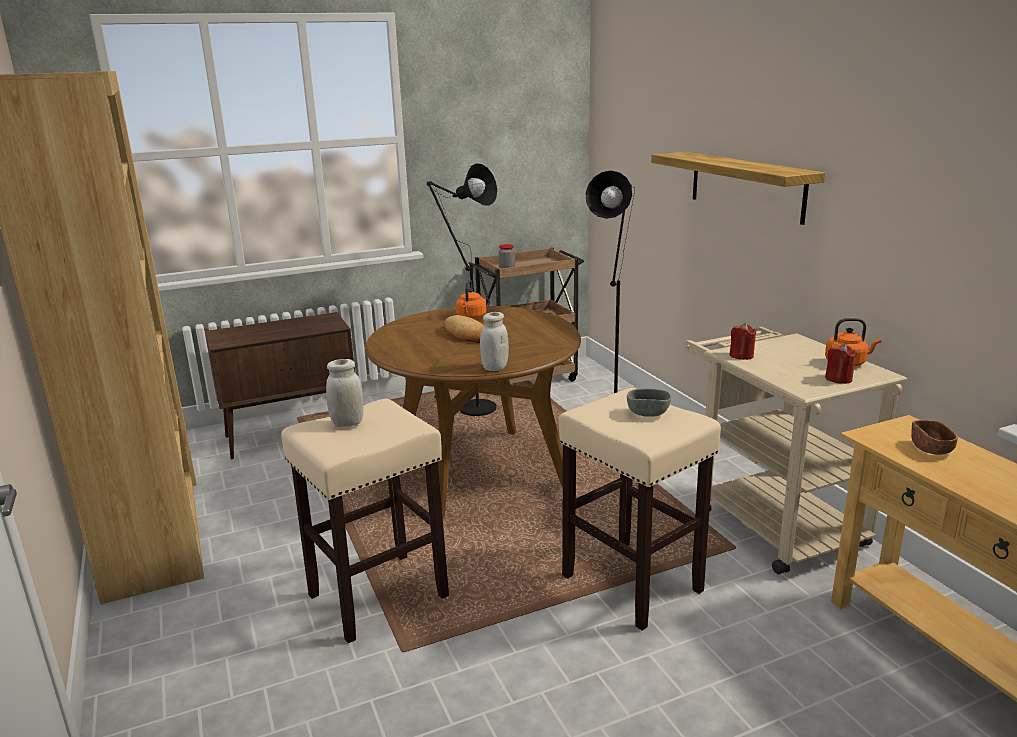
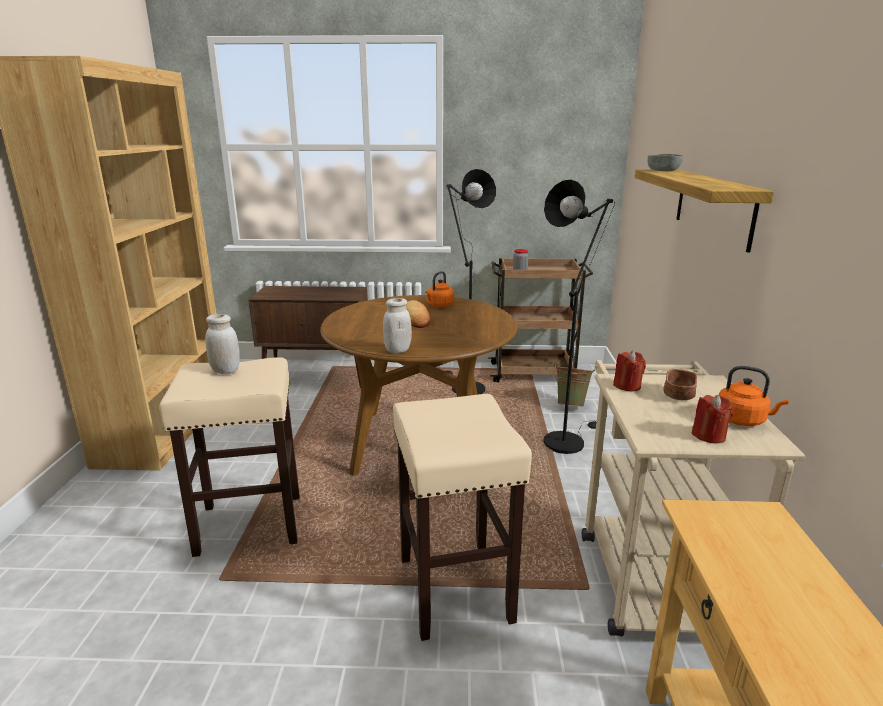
camera: 25 degrees right, 0 degrees up
grey bowl [627,388,671,417] -> grey bowl moved to [648,154,683,171]
brown bowl [911,420,958,455] -> brown bowl moved to [663,369,697,400]
none -> green bucket [555,364,595,407]

